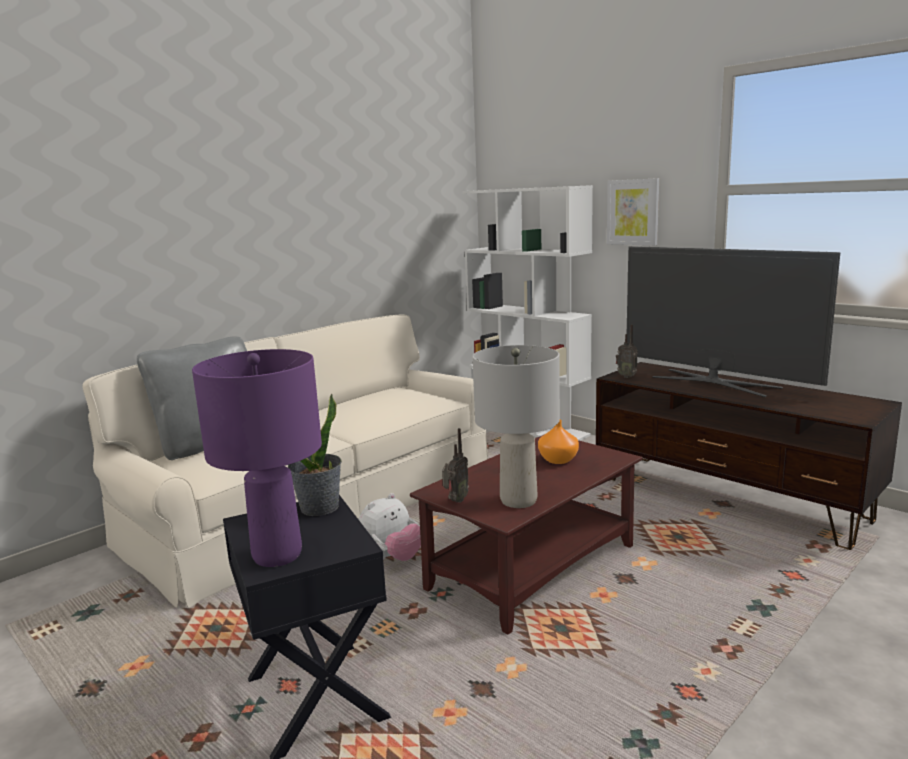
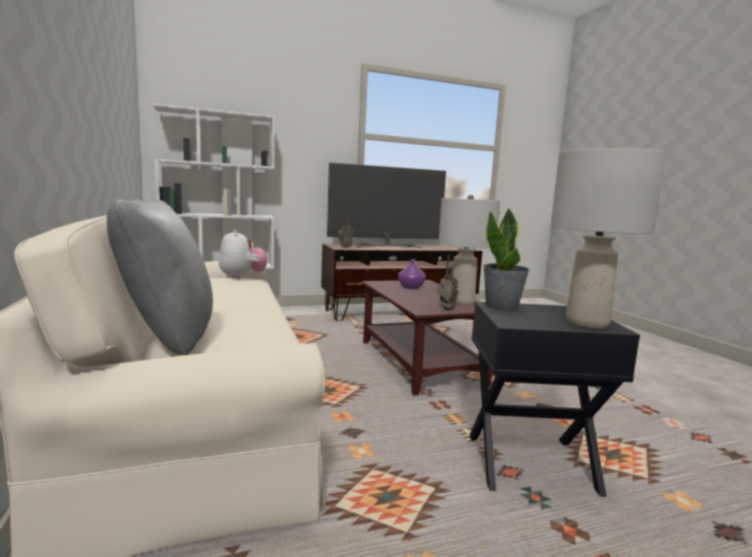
camera: 65 degrees left, 5 degrees down
purple table lamp [192,349,322,567] -> grey table lamp [550,146,666,329]
plush toy [358,493,421,561] -> plush toy moved to [219,230,267,279]
orange vase [538,419,579,464] -> purple vase [398,259,426,289]
picture [607,178,659,245] -> none

